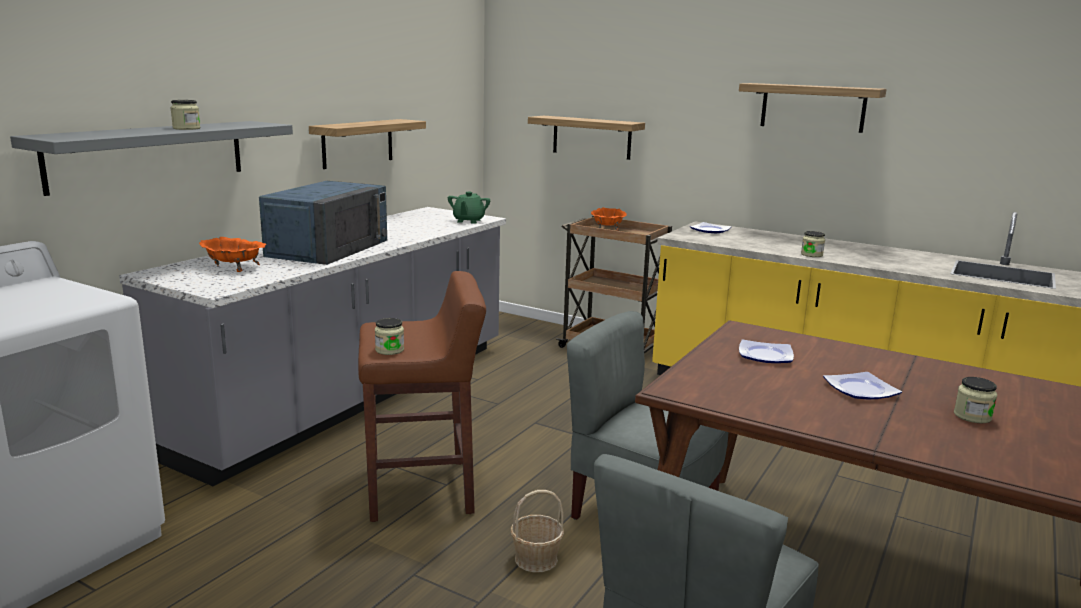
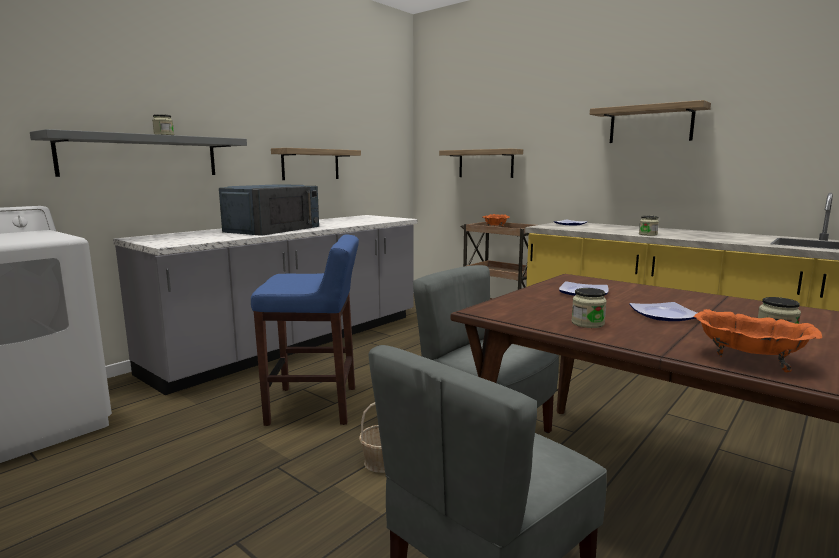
camera: 10 degrees right, 5 degrees down
orange bowl [199,237,266,272] -> orange bowl moved to [694,309,822,372]
brown stool [358,271,486,522] -> blue stool [251,235,359,426]
jar [375,318,404,355] -> jar moved to [571,288,607,328]
green teapot [448,192,490,224] -> none

